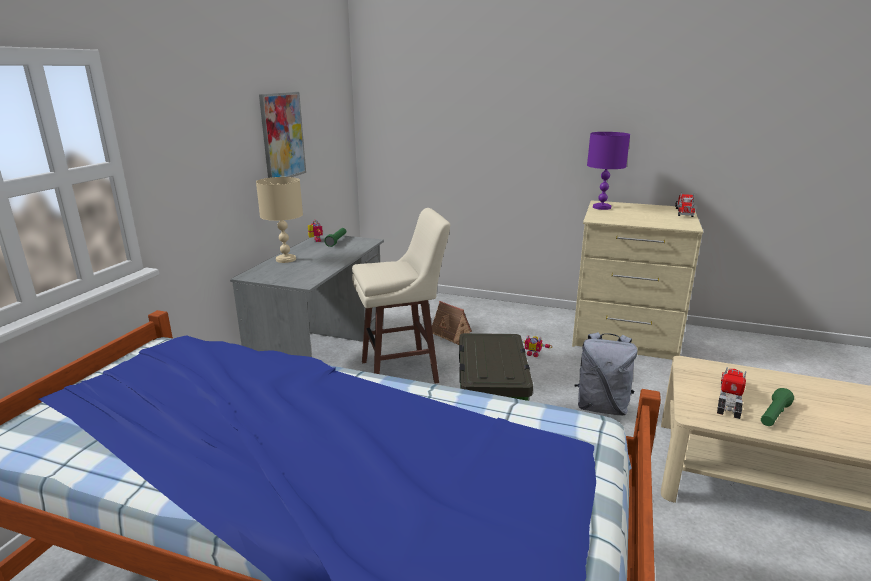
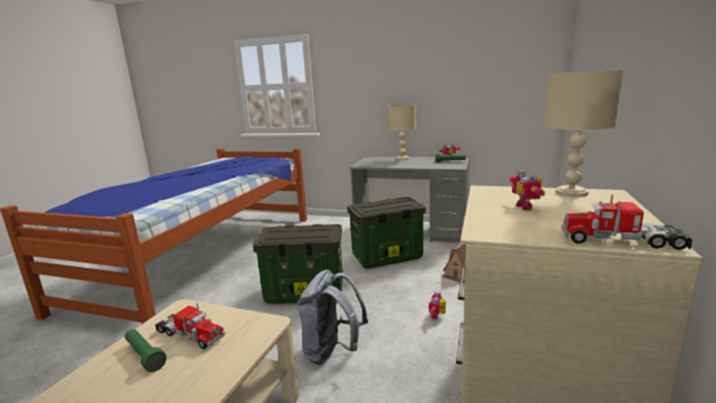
camera: 90 degrees right, 5 degrees down
picture [259,92,306,178] -> none
beige stool [352,208,450,384] -> storage box [347,197,426,269]
purple table lamp [587,132,630,210] -> beige table lamp [544,70,623,197]
none -> toy robot [510,170,545,210]

